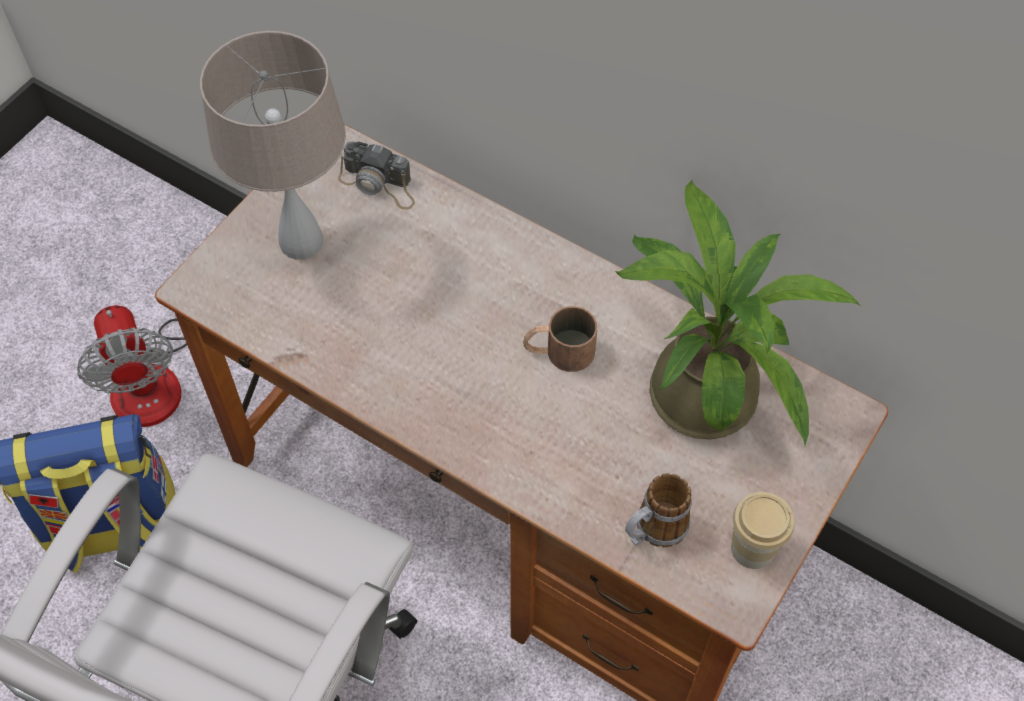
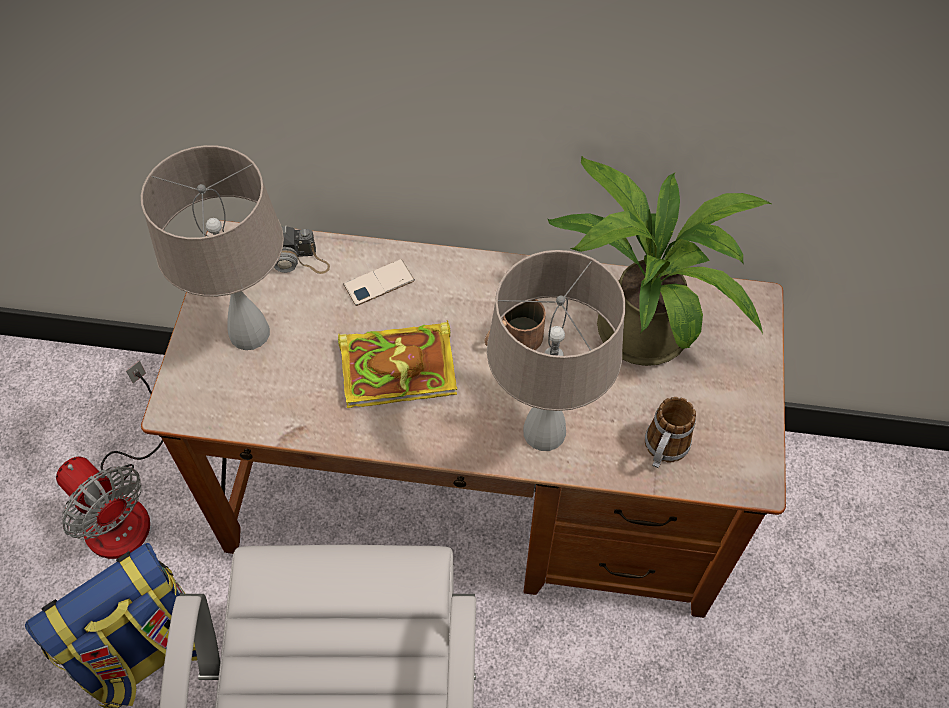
camera: 25 degrees left, 0 degrees up
cup [731,492,794,569] -> none
none -> book [338,320,457,408]
none -> phone [343,259,415,306]
none -> beige table lamp [487,250,626,451]

